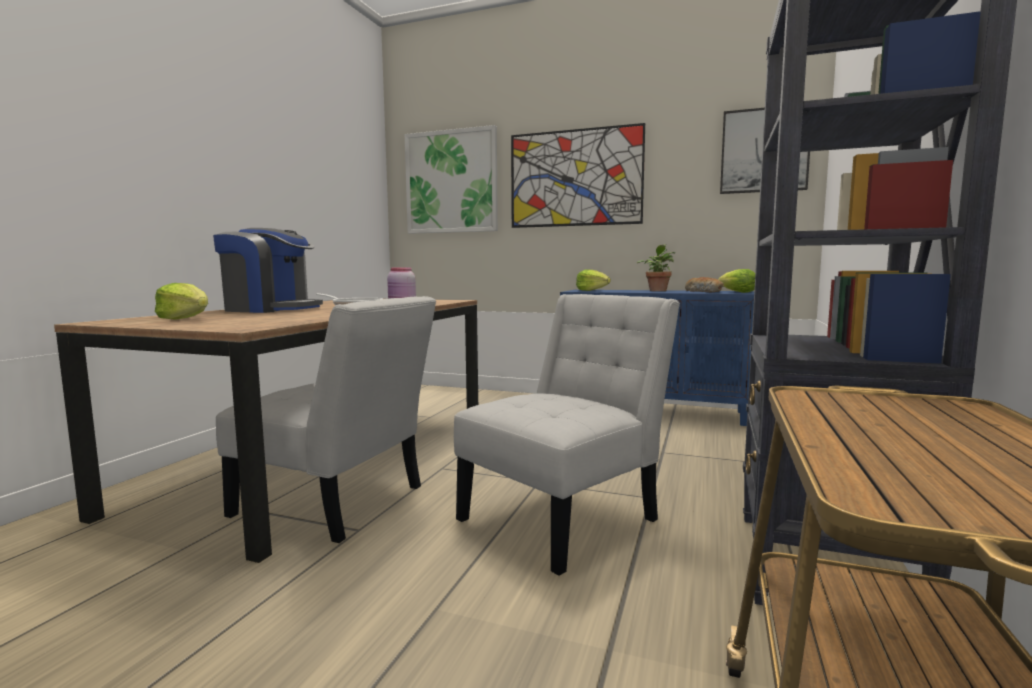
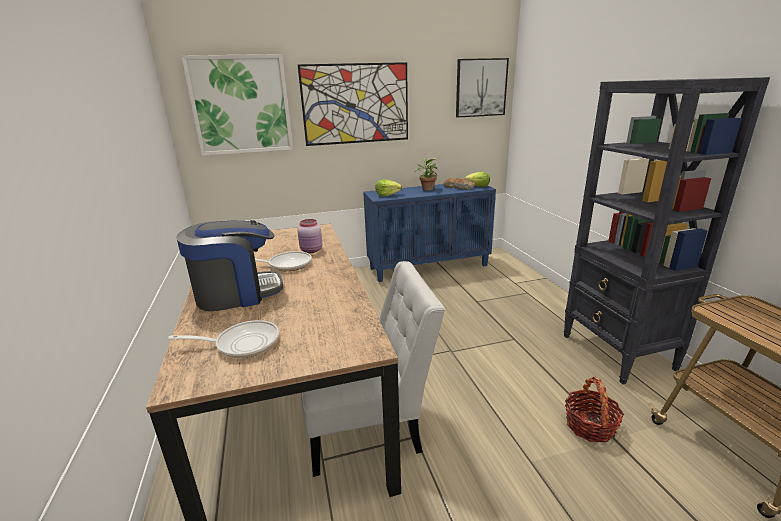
camera: 35 degrees left, 15 degrees up
lettuce [155,283,208,320] -> frying pan [168,320,279,358]
white chair [454,294,680,576] -> none
none -> basket [565,377,624,443]

